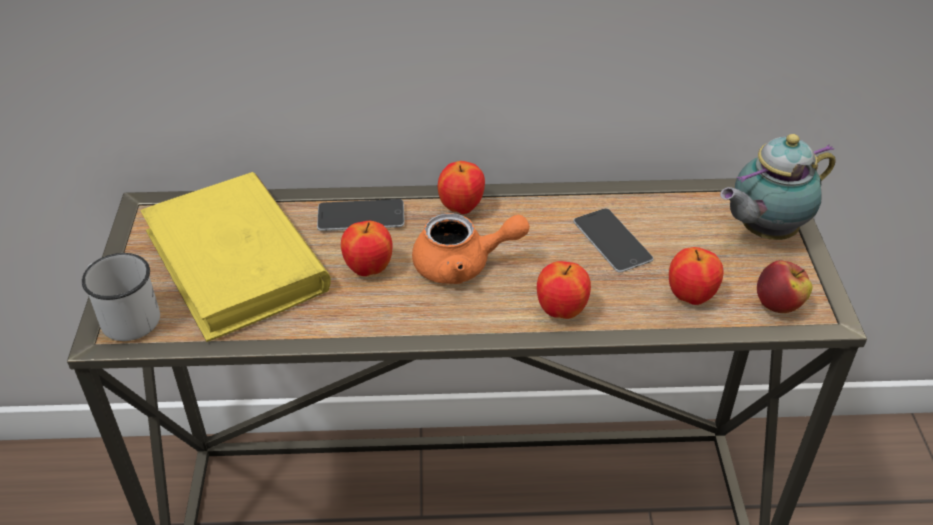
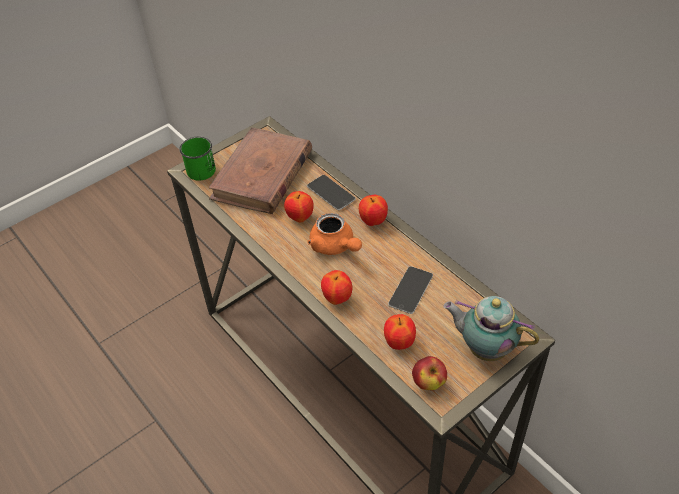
camera: 55 degrees right, 5 degrees up
white mug [82,253,160,341] -> green mug [179,137,216,181]
yellow book [140,172,331,342] -> brown book [209,127,312,214]

